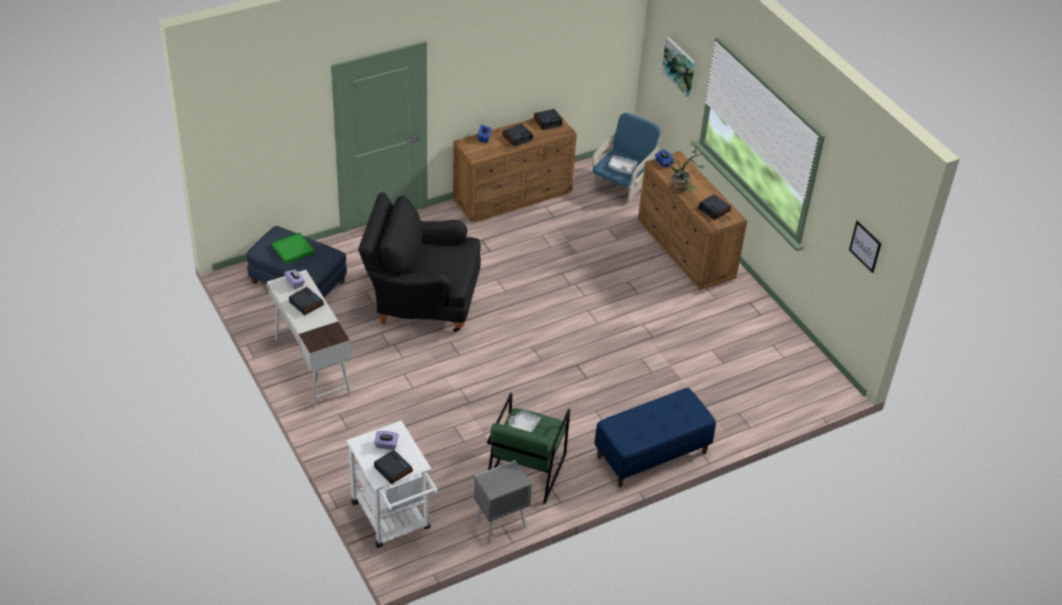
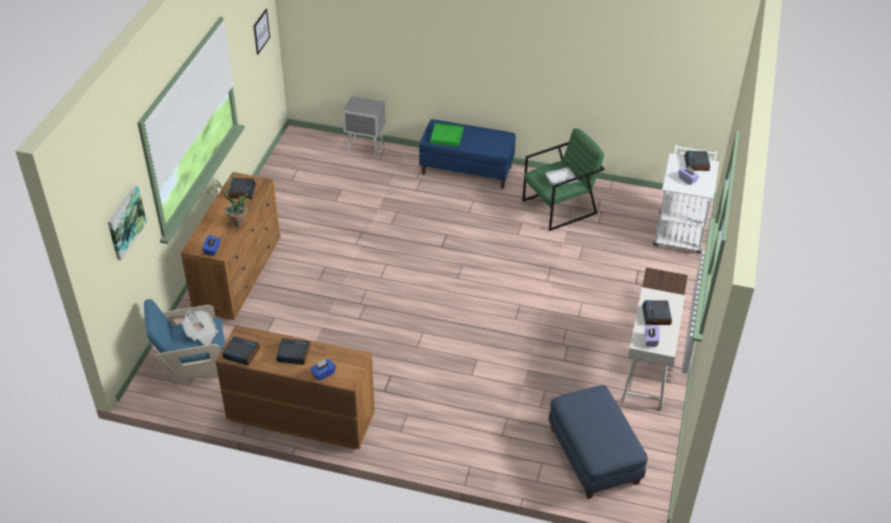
camera: 135 degrees left, 0 degrees up
green tray [271,232,315,264] -> green tray moved to [430,123,463,147]
black armchair [358,192,481,332] -> none
grey nightstand [473,460,532,542] -> grey nightstand moved to [343,96,385,158]
grey tray [608,155,637,175] -> newspaper [182,310,218,345]

